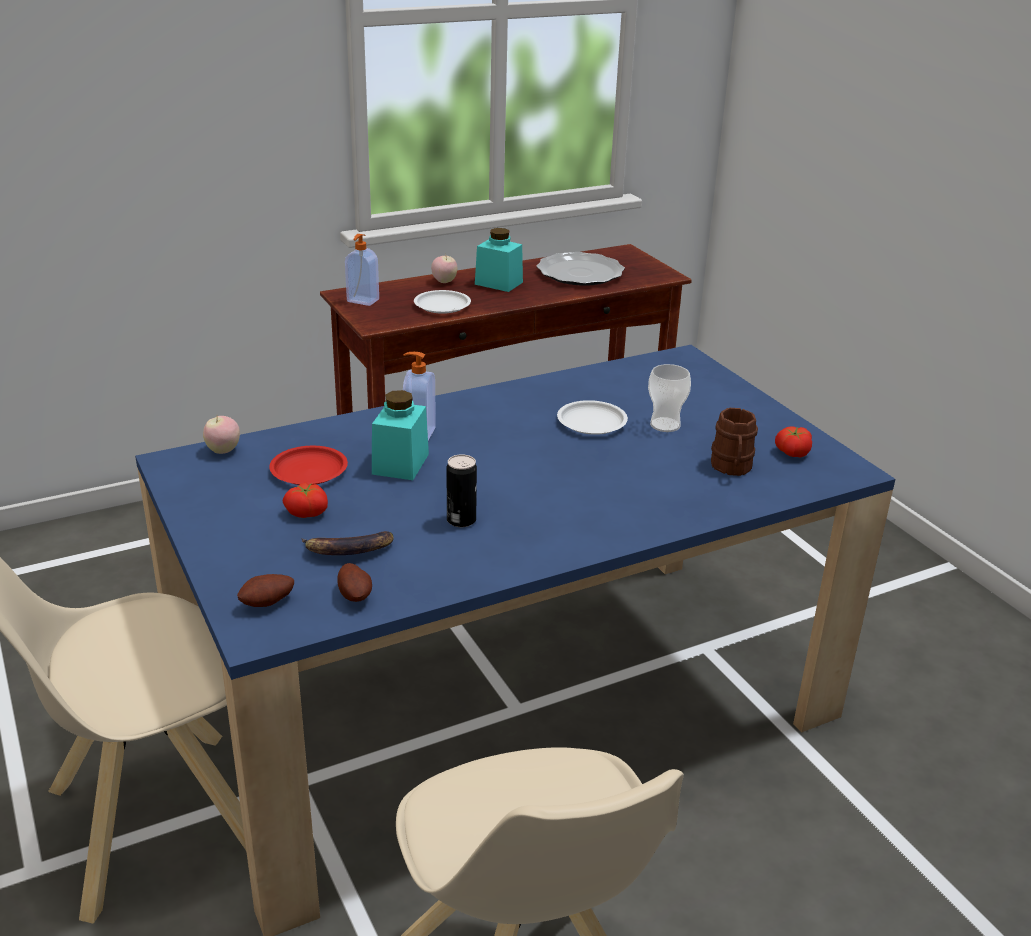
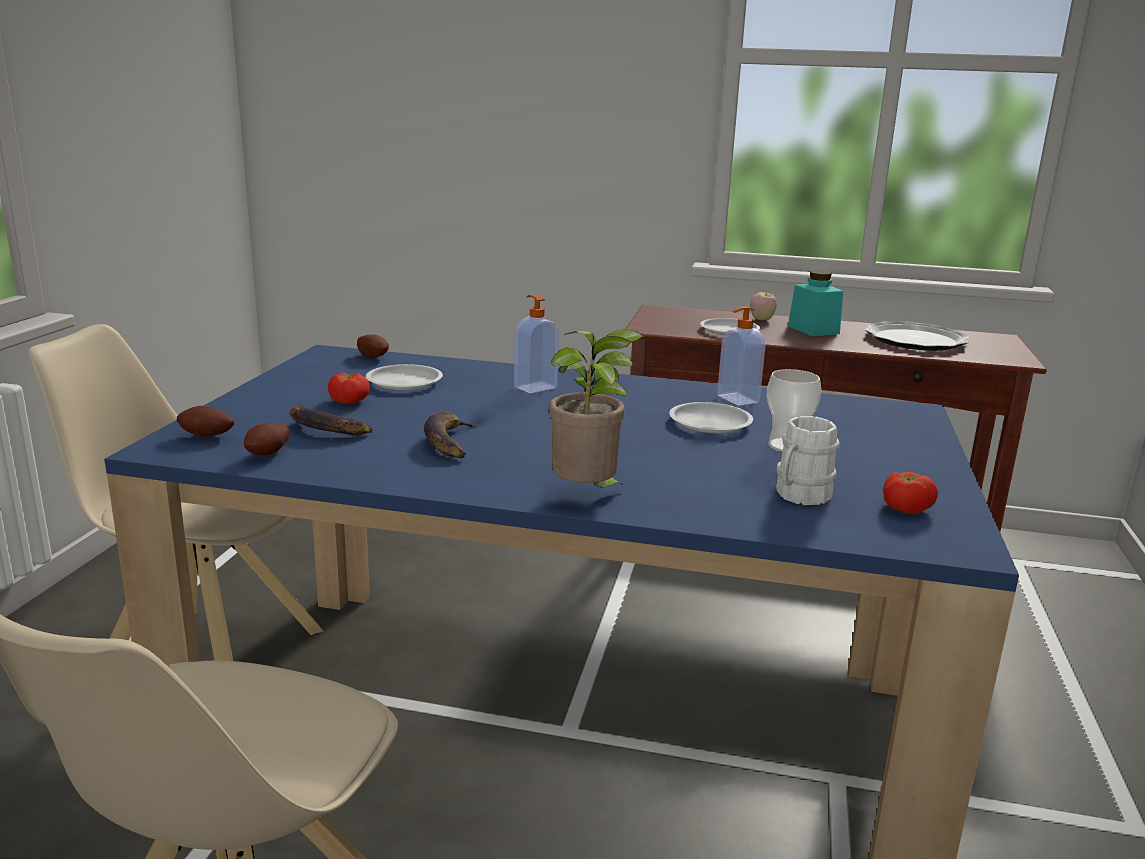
camera: 40 degrees right, 10 degrees down
apple [203,416,240,454] -> potato [357,334,389,358]
red plate [269,446,348,485] -> white plate [366,364,443,390]
soap dispenser [345,234,379,306] -> soap dispenser moved to [717,306,765,406]
turquoise jar [372,390,429,480] -> none
can [447,454,477,527] -> banana [424,412,478,458]
brown mug [711,408,758,476] -> white mug [776,416,840,505]
none -> potted plant [549,330,644,488]

